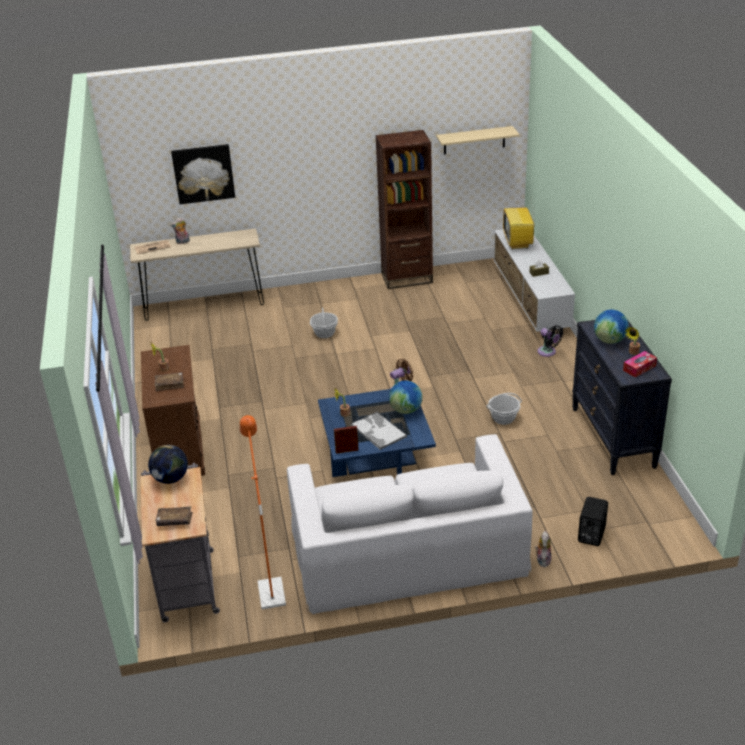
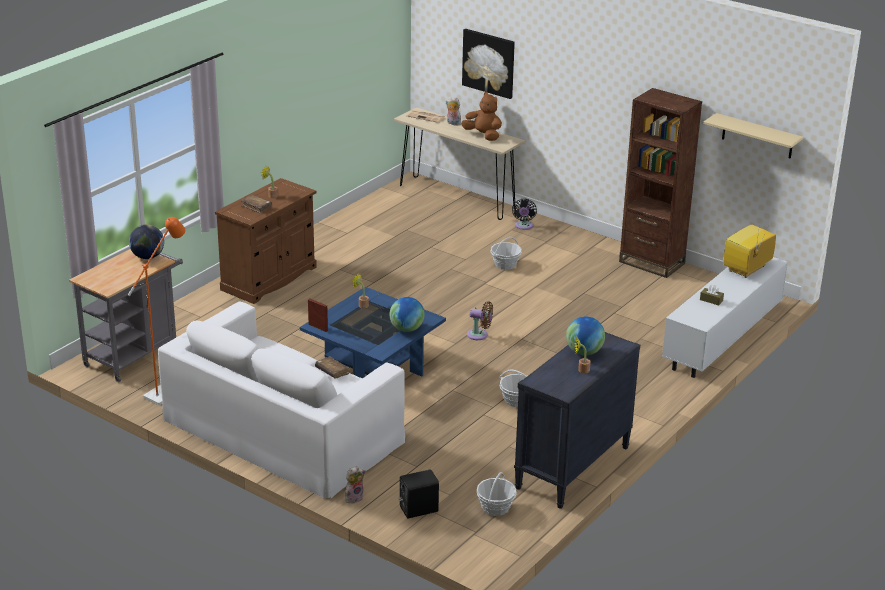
camera: 45 degrees right, 5 degrees down
brown book [156,506,192,526] -> brown book moved to [315,356,349,379]
tray [351,412,407,450] -> none
black fan [538,325,563,357] -> black fan moved to [512,199,537,230]
tissue box [623,351,657,377] -> none
none -> brown plush toy [461,92,502,141]
none -> basket [477,472,517,516]

